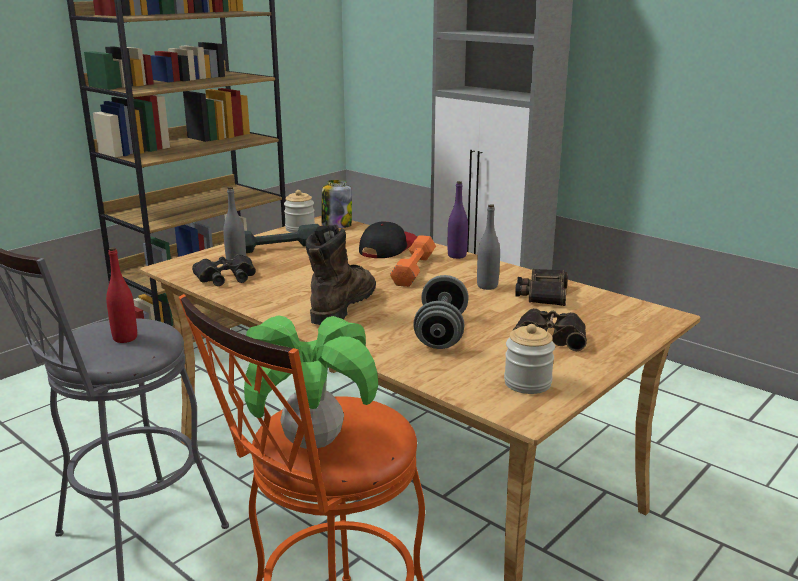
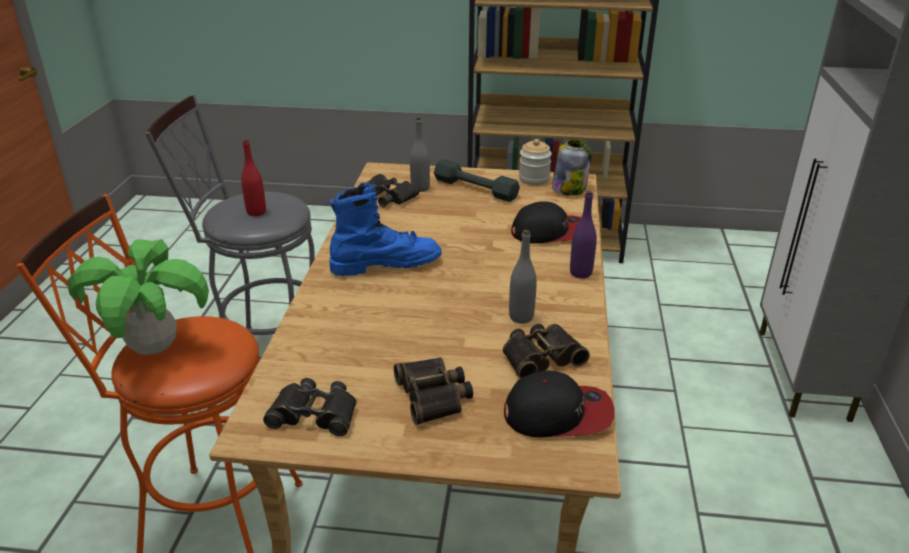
camera: 55 degrees right, 10 degrees up
brown boot [306,225,376,325] -> blue boot [329,182,442,276]
orange dumbbell [390,235,436,287] -> none
grey dumbbell [413,275,469,349] -> none
jar [504,324,555,394] -> black binoculars [263,378,357,436]
none -> cap [504,370,614,437]

